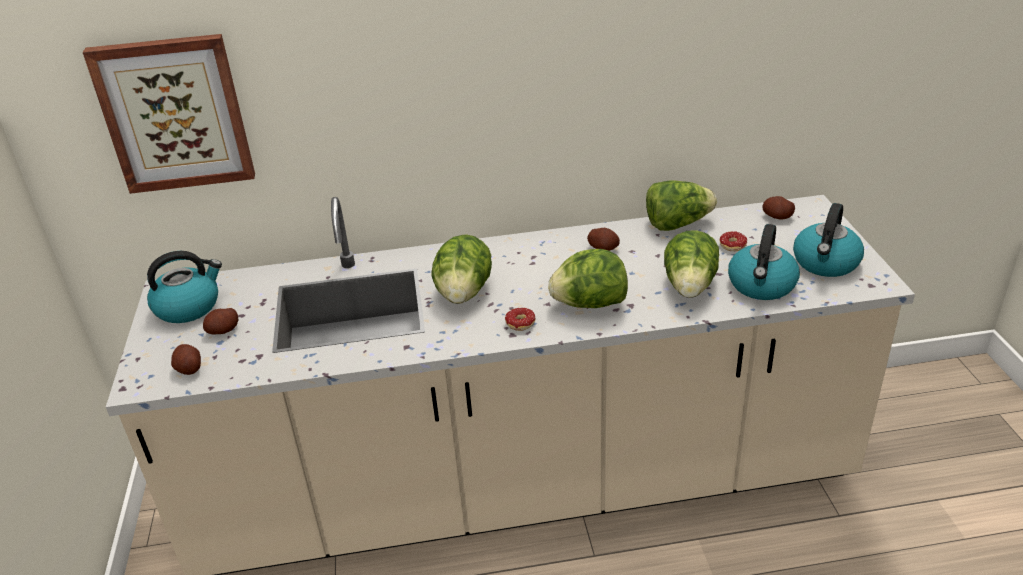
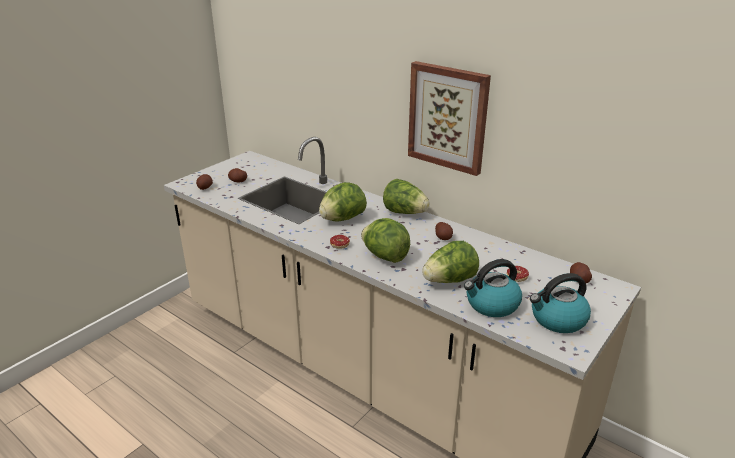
camera: 45 degrees right, 5 degrees down
picture [83,34,255,194] -> picture moved to [408,61,491,176]
kettle [147,251,222,323] -> none
lettuce [646,180,717,231] -> lettuce moved to [383,179,430,214]

